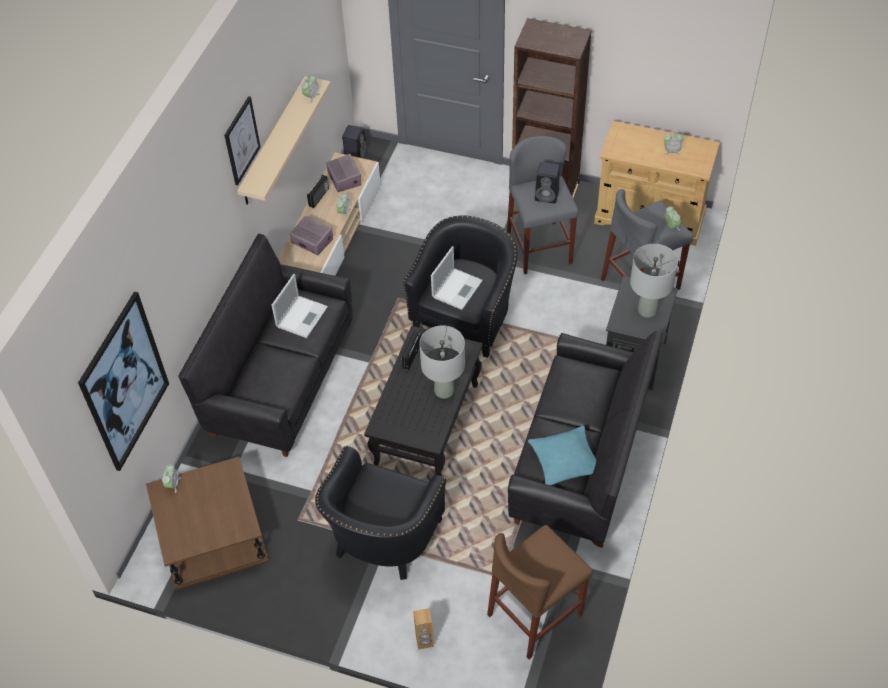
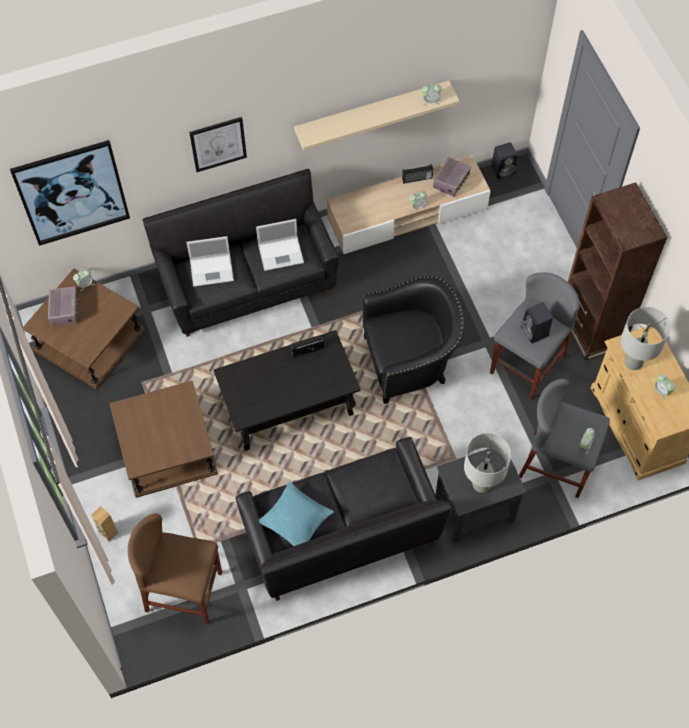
camera: 50 degrees right, 10 degrees up
picture [224,96,261,185] -> picture moved to [189,117,247,172]
radio [290,216,333,255] -> radio moved to [48,286,78,326]
black armchair [315,446,446,580] -> brown side table [109,380,218,498]
grey table lamp [419,326,465,399] -> grey table lamp moved to [621,307,671,370]
laptop [431,246,483,310] -> laptop moved to [186,236,234,287]

